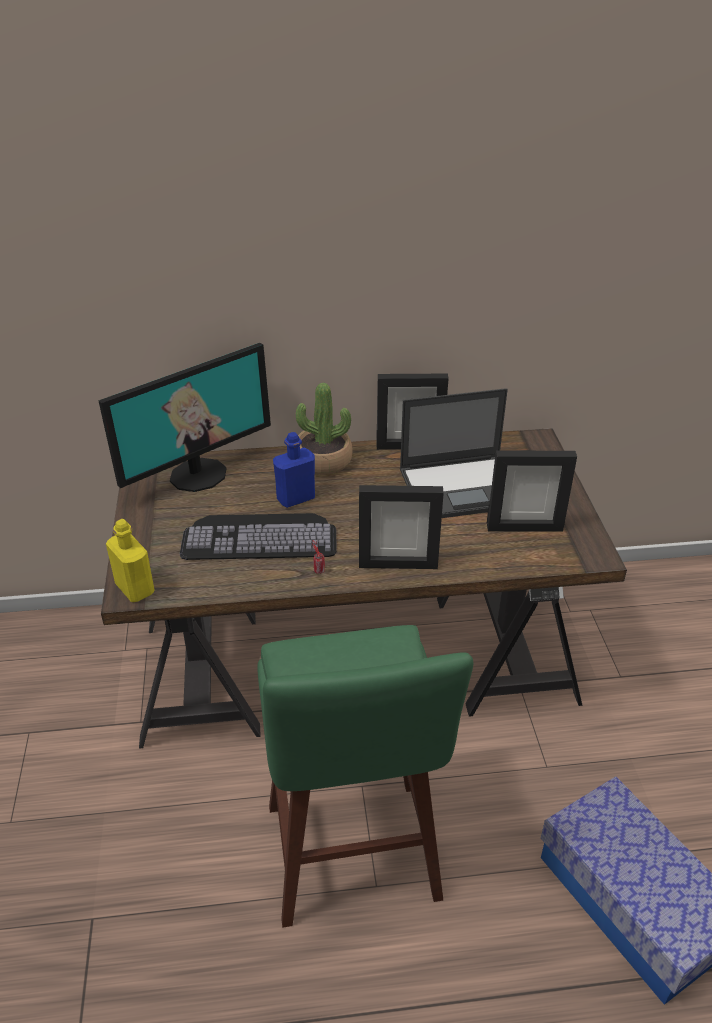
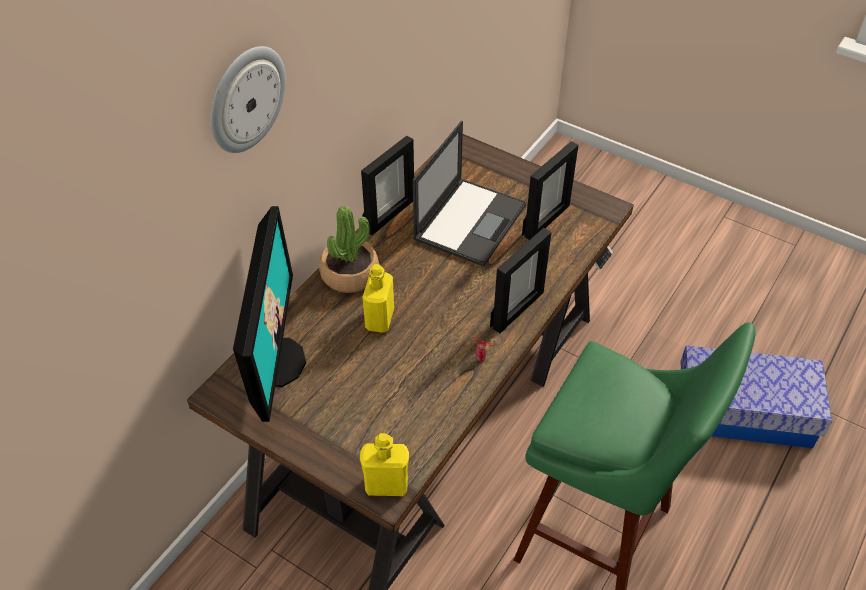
camera: 50 degrees left, 10 degrees up
keyboard [180,513,337,560] -> none
blue bottle [273,432,315,508] -> yellow bottle [362,264,394,333]
none -> wall clock [210,46,286,153]

